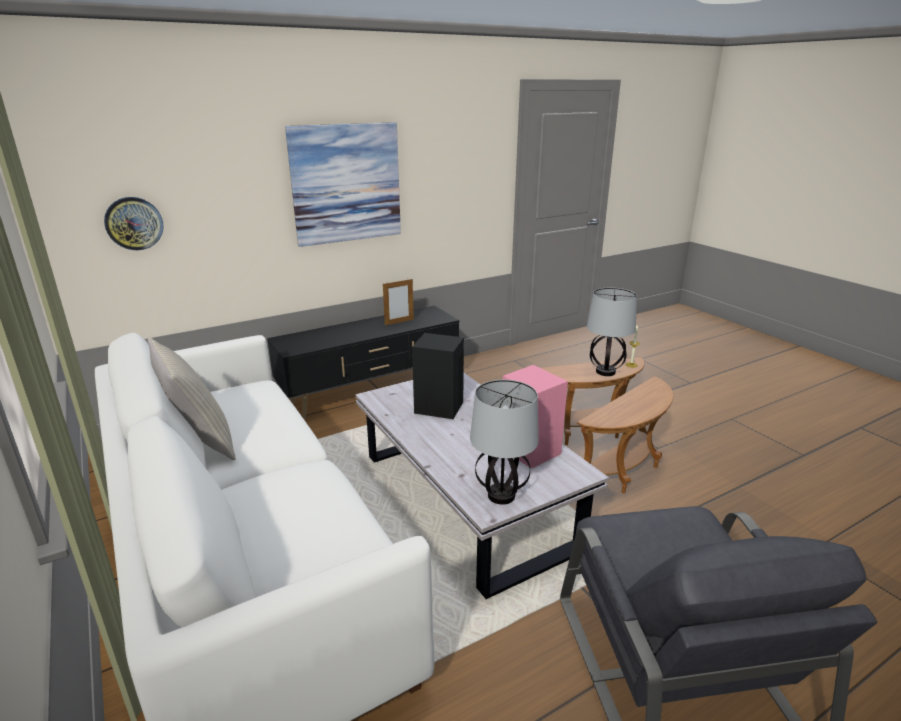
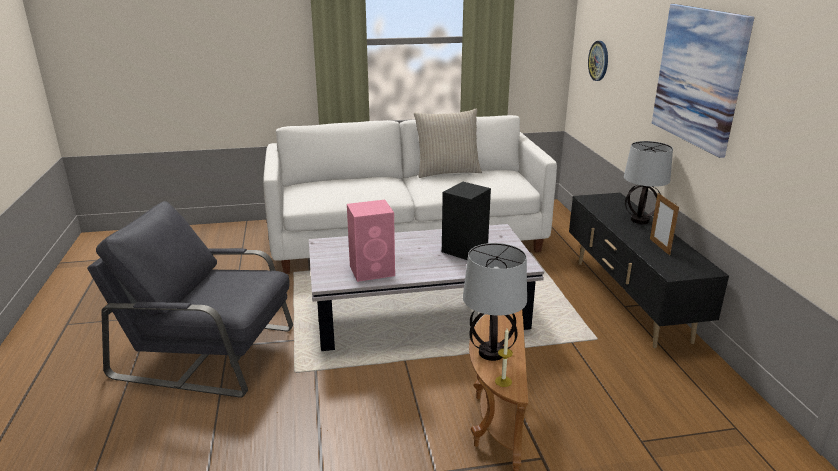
camera: 110 degrees right, 0 degrees up
table lamp [470,380,539,505] -> table lamp moved to [624,141,673,224]
brown side table [577,376,673,493] -> none

